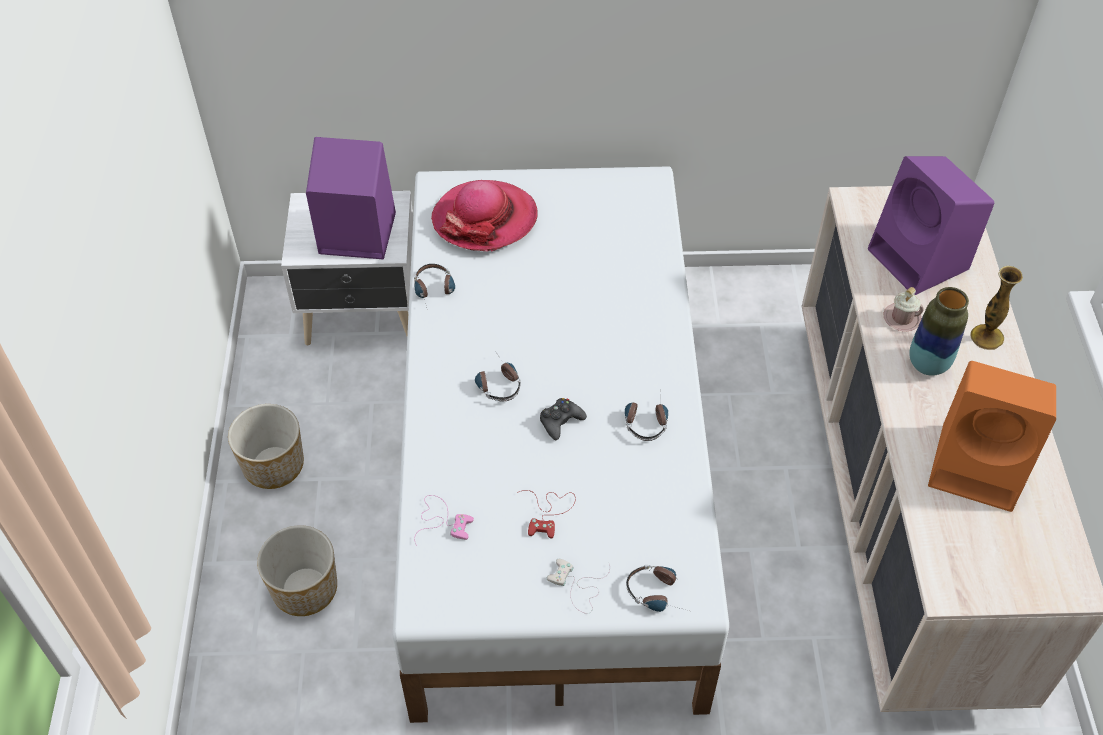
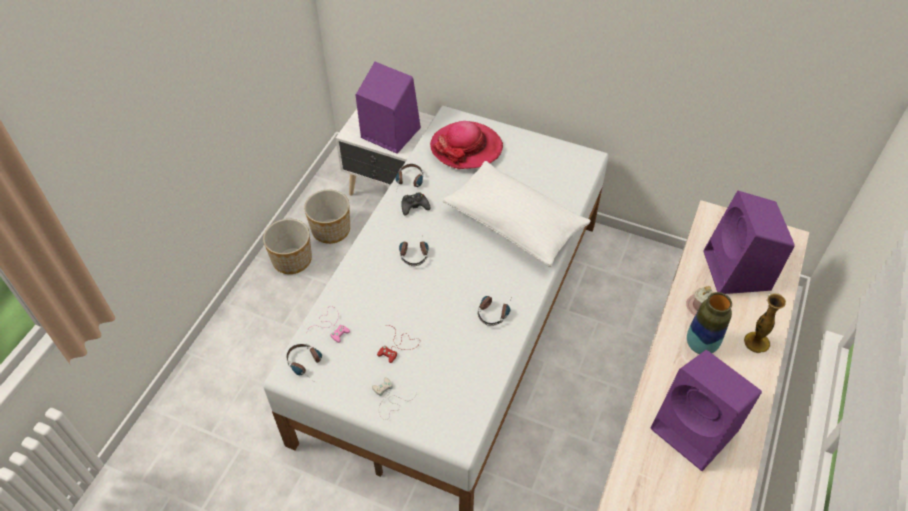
camera: 25 degrees right, 0 degrees up
planter [257,525,337,616] -> planter moved to [304,190,350,244]
black game controller [540,398,587,440] -> black game controller moved to [401,193,431,216]
headphones [626,565,689,612] -> headphones moved to [287,344,322,379]
orange speaker [928,361,1056,512] -> purple speaker [650,350,762,471]
none -> white pillow [443,161,591,267]

